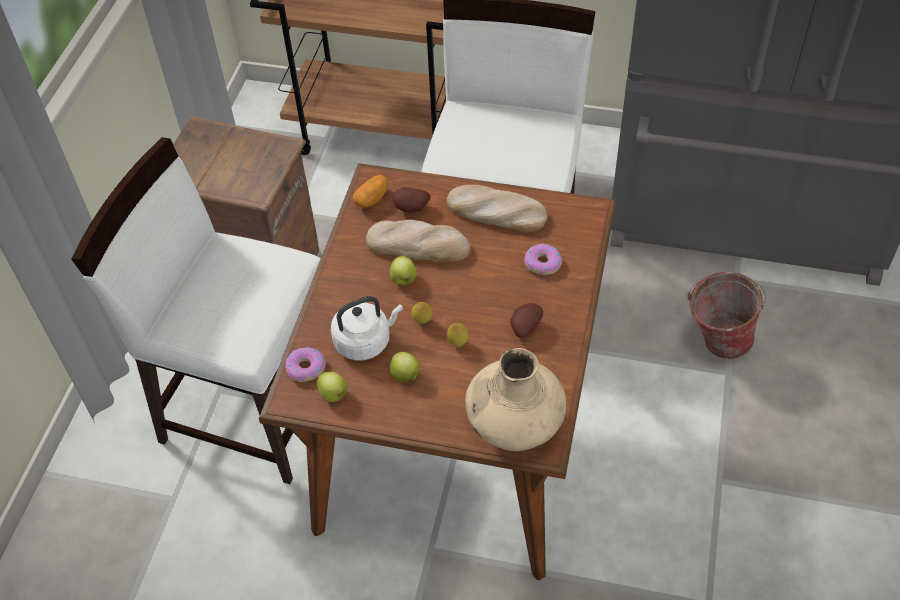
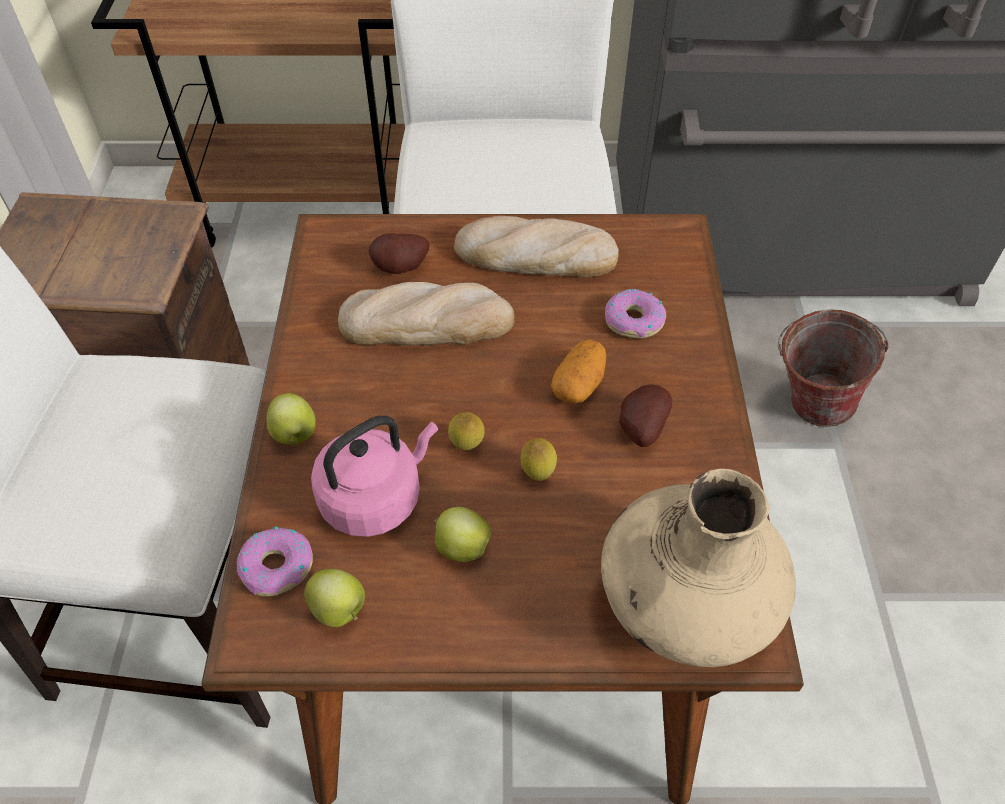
camera: 15 degrees left, 0 degrees up
white kettle [331,296,403,361] -> pink kettle [311,415,438,537]
potato [353,175,389,207] -> potato moved to [551,339,606,404]
apple [390,256,416,285] -> apple moved to [266,393,316,445]

